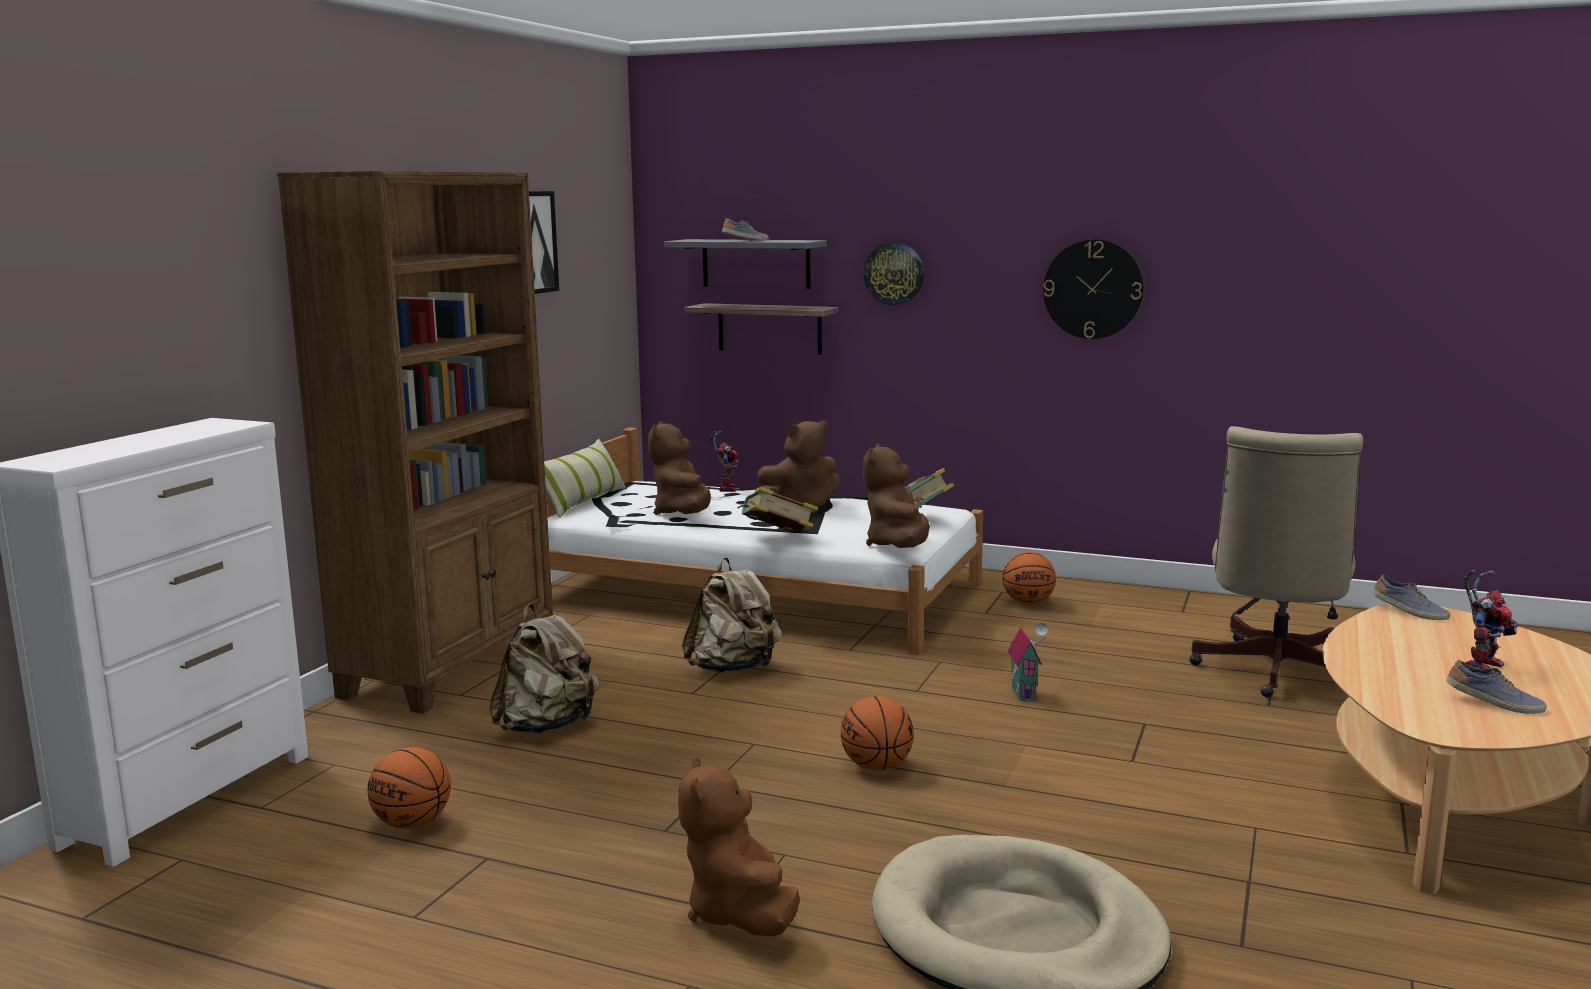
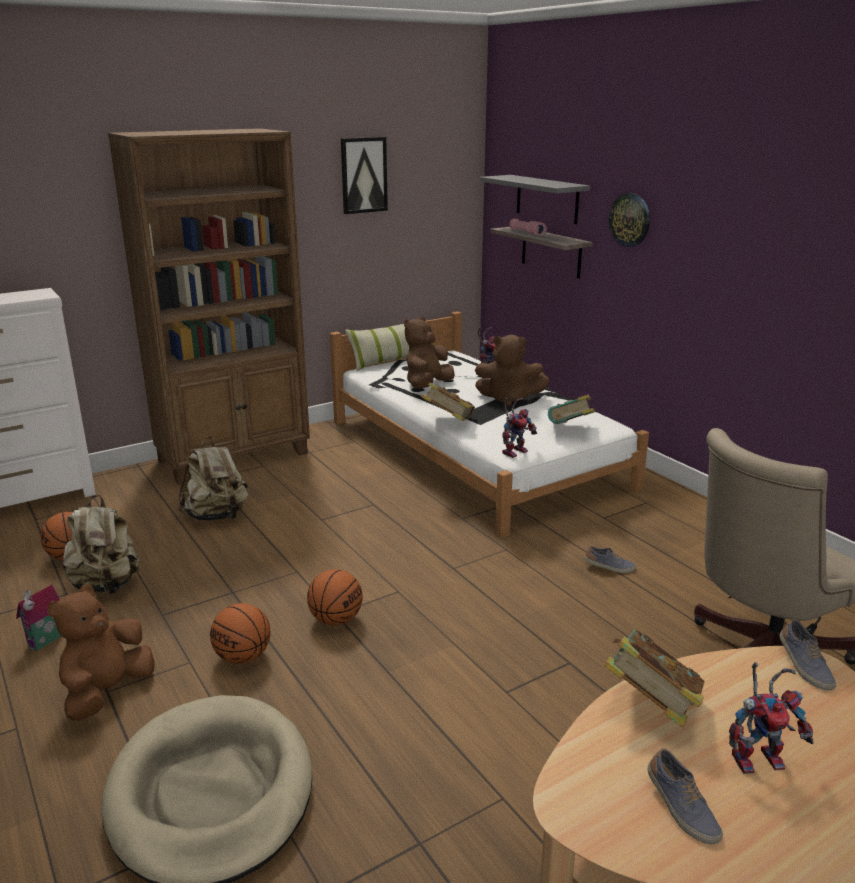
camera: 35 degrees right, 10 degrees up
beige backpack [682,557,782,673] -> beige backpack moved to [62,495,140,594]
shoe [722,218,769,240] -> shoe moved to [584,546,636,573]
brown plush toy [863,444,930,548] -> toy robot [502,398,537,458]
basketball [1003,552,1056,605] -> basketball moved to [210,603,271,664]
toy house [1008,623,1048,701] -> toy house moved to [16,585,61,651]
wall clock [1043,239,1144,339] -> none
none -> pink flashlight [509,219,547,235]
none -> book [604,629,705,728]

